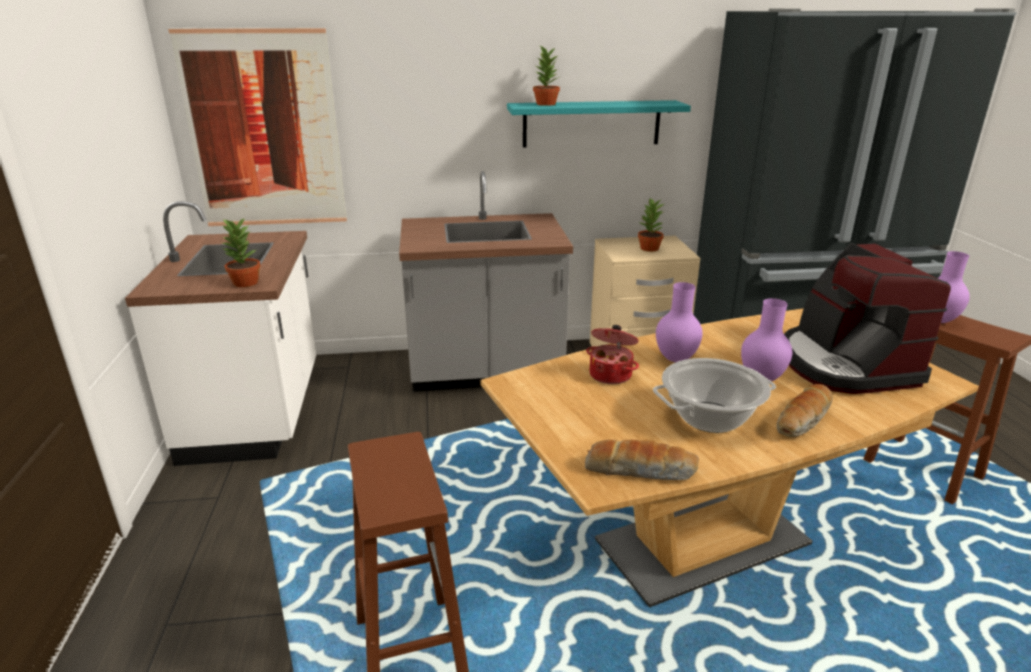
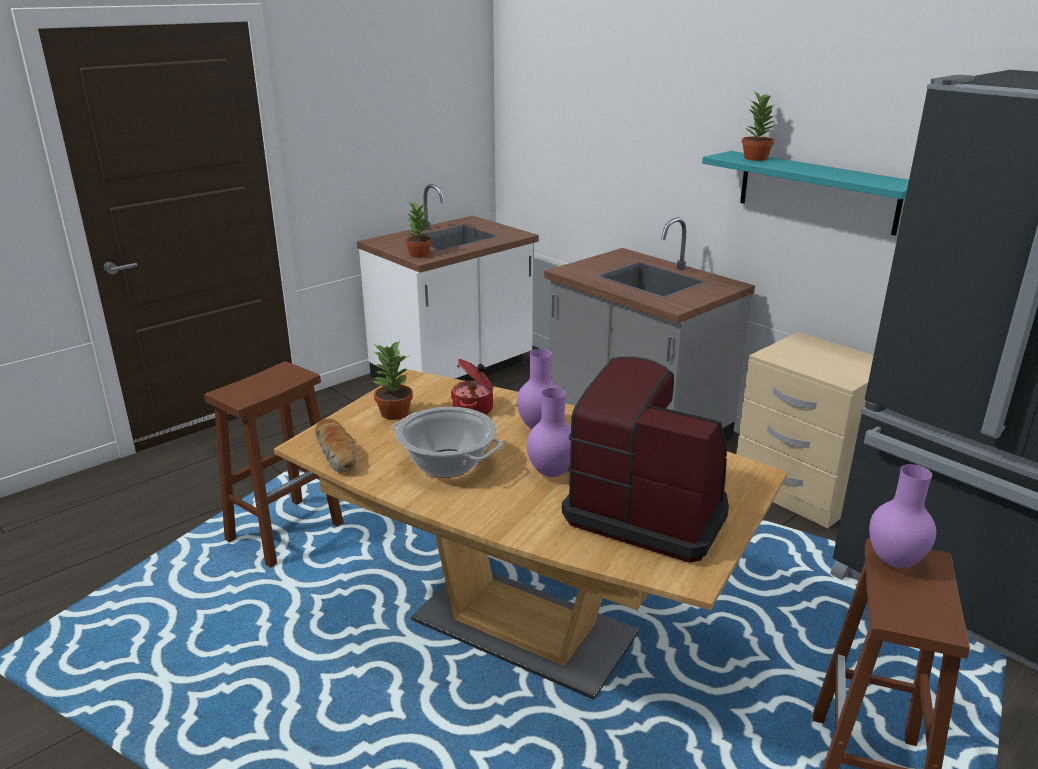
camera: 55 degrees right, 0 degrees up
picture [168,27,347,226] -> none
potted plant [638,197,664,252] -> potted plant moved to [372,340,413,420]
bread [777,384,833,437] -> none
coffee machine [784,243,951,394] -> coffee machine turned 75 degrees clockwise [562,357,729,563]

